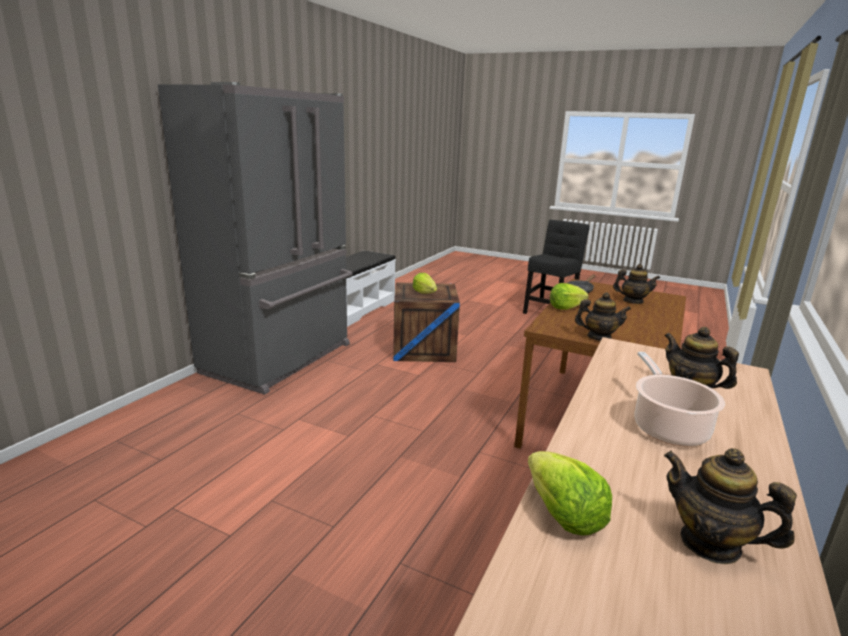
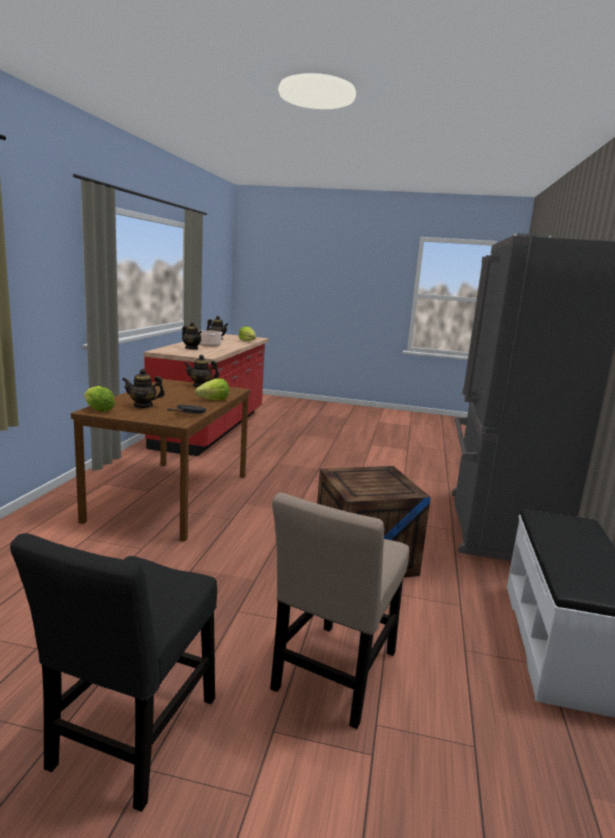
camera: 165 degrees right, 5 degrees down
lettuce [412,273,437,294] -> lettuce moved to [84,386,115,412]
none -> beige chair [270,493,409,729]

